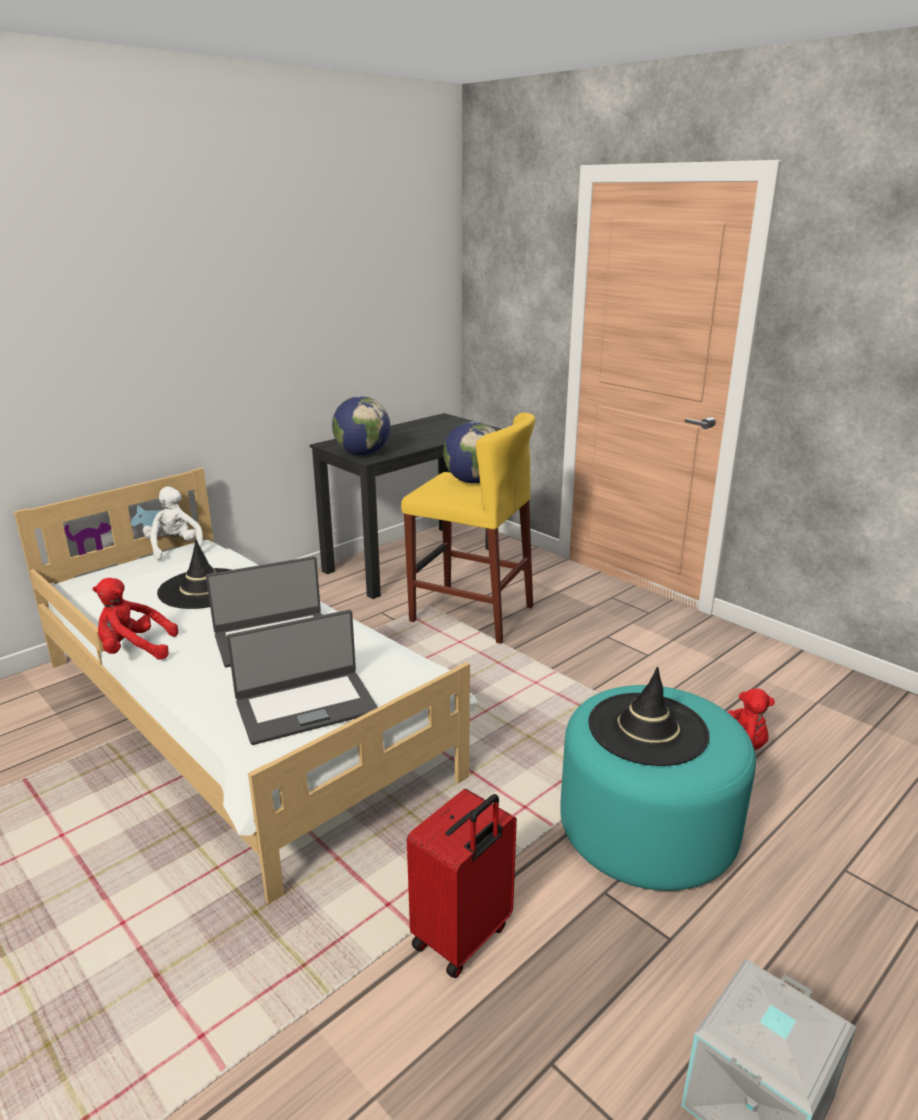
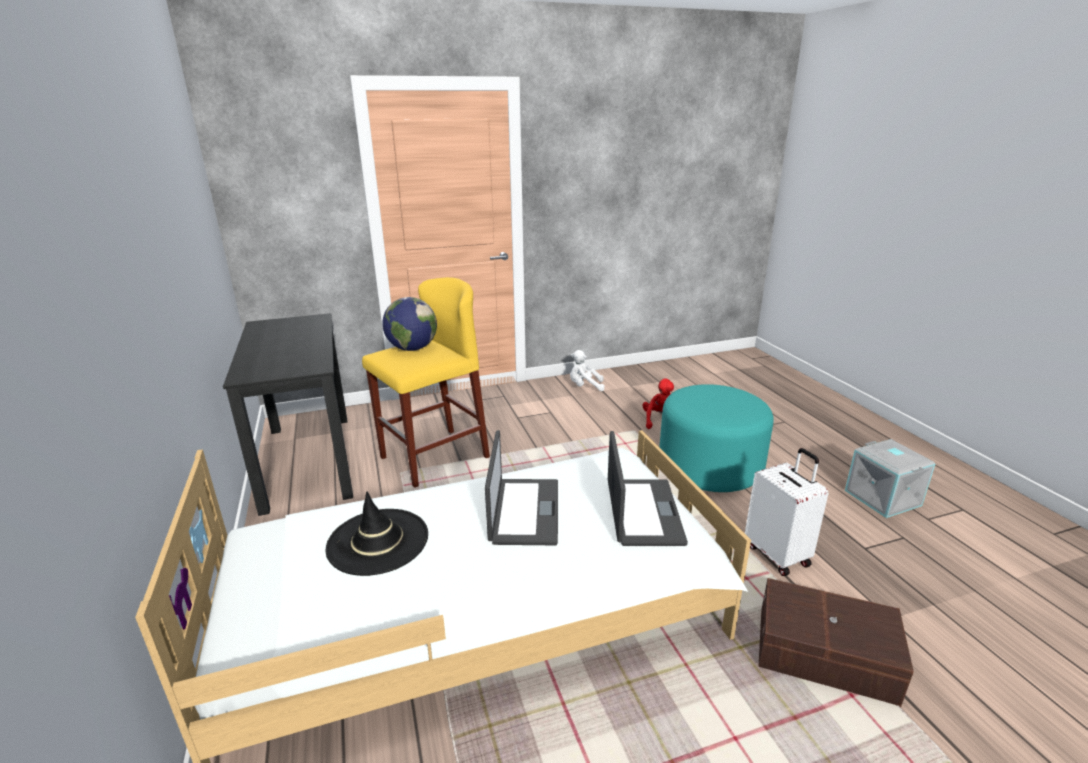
camera: 65 degrees left, 0 degrees up
red plush toy [92,578,178,660] -> none
white plush toy [143,487,203,560] -> white plush toy moved to [570,350,605,391]
globe [332,396,390,455] -> none
red suitcase [407,789,517,978] -> white suitcase [745,448,829,576]
black hat [588,667,709,766] -> none
none -> brown storage box [759,578,914,708]

